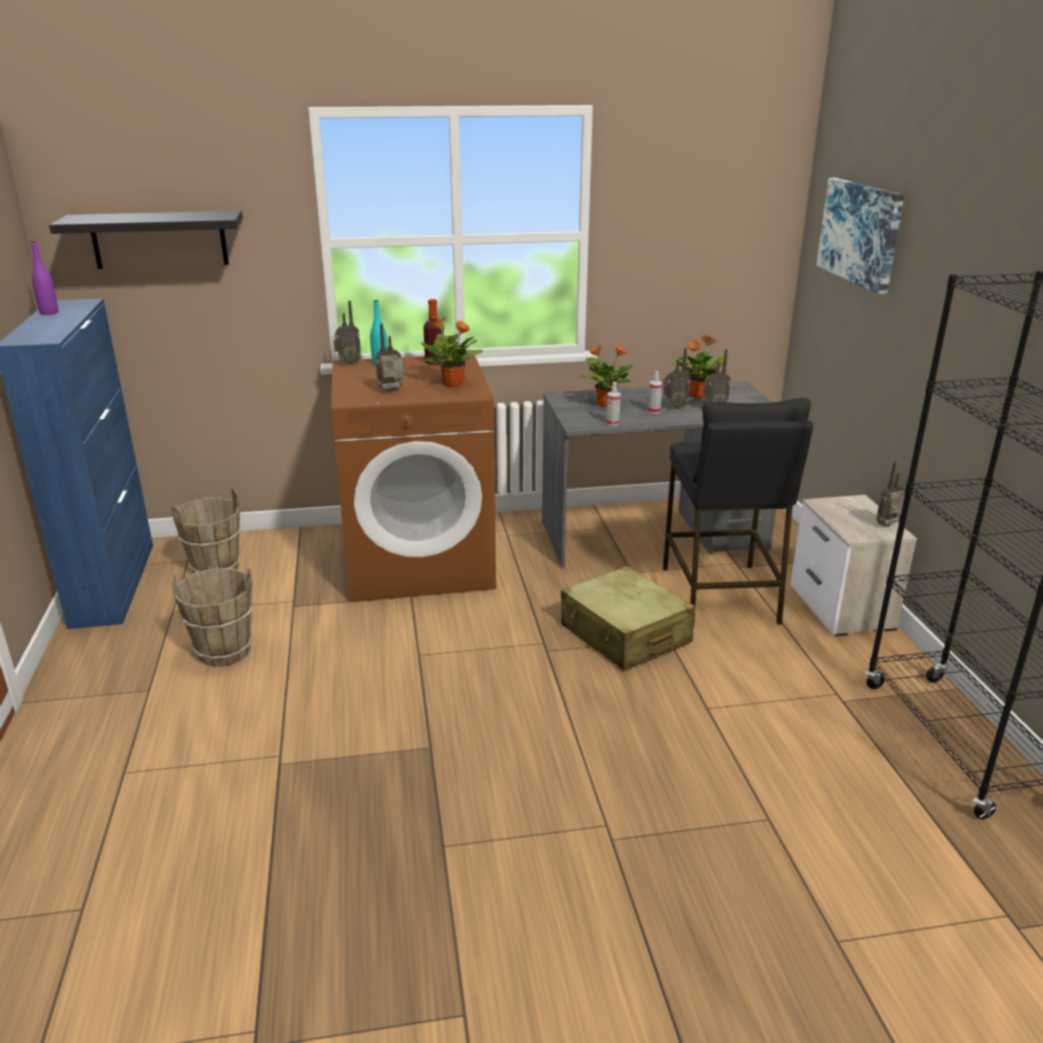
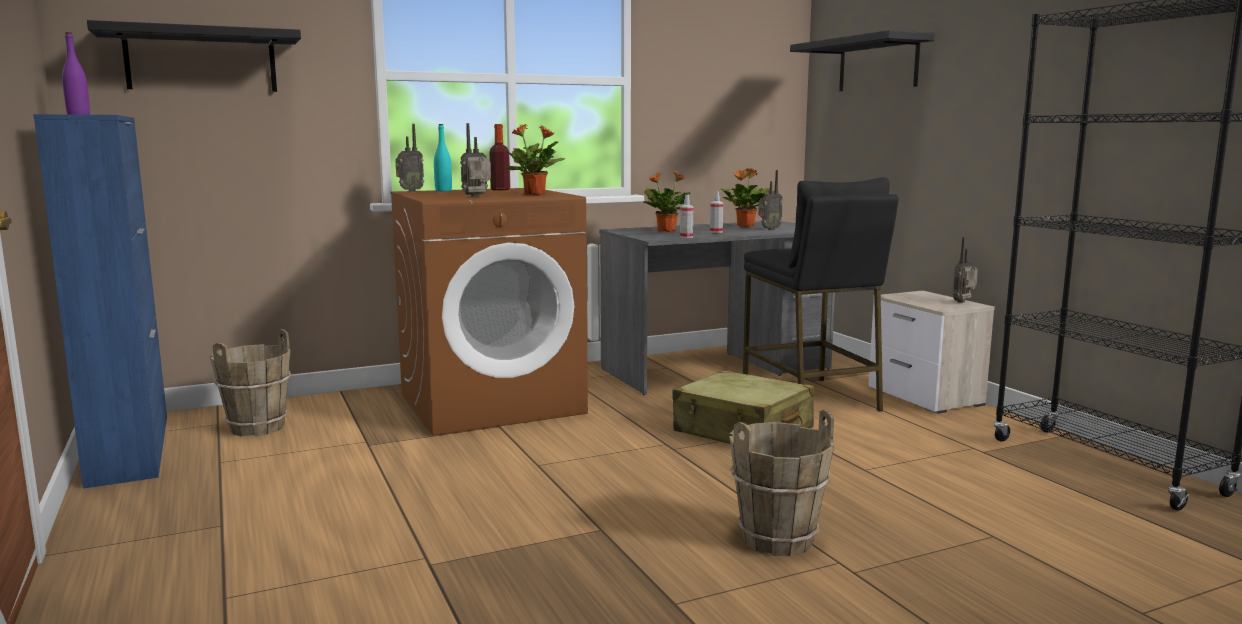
camera: 15 degrees left, 15 degrees down
brown bucket [171,568,254,667] -> brown bucket moved to [729,410,834,556]
radio [663,348,690,409] -> none
picture [816,178,905,294] -> black shelf [790,30,934,91]

